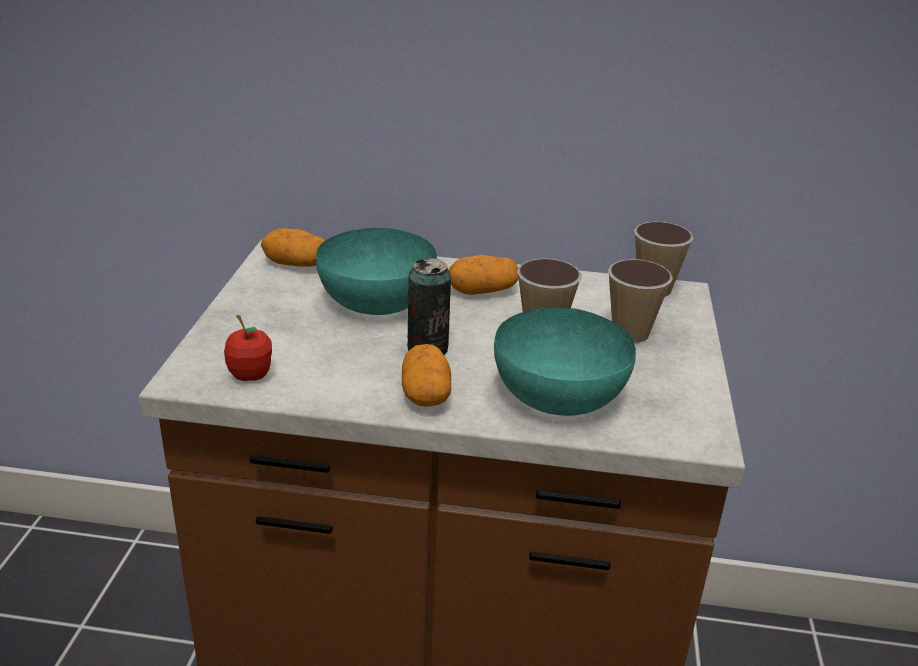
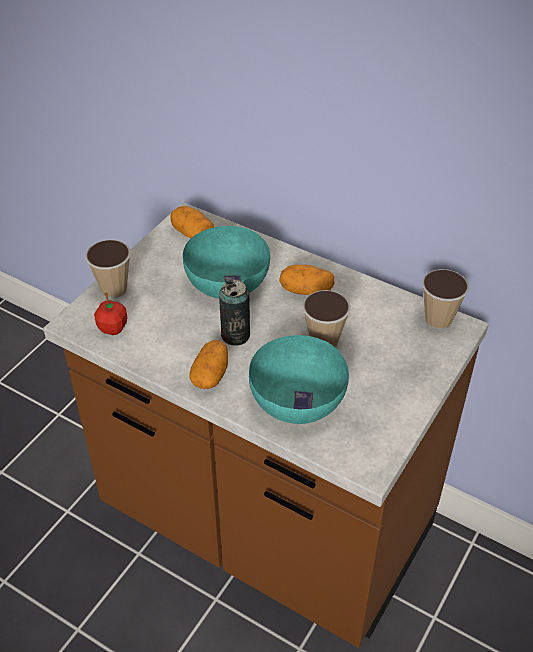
camera: 25 degrees right, 15 degrees up
cup [608,259,673,343] -> cup moved to [85,240,131,298]

